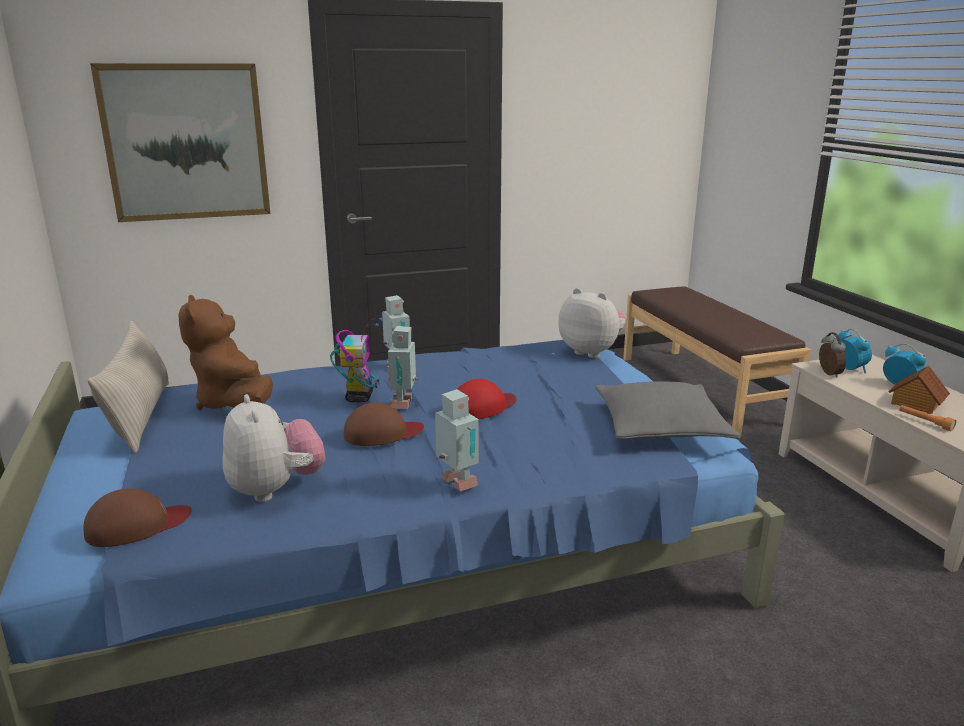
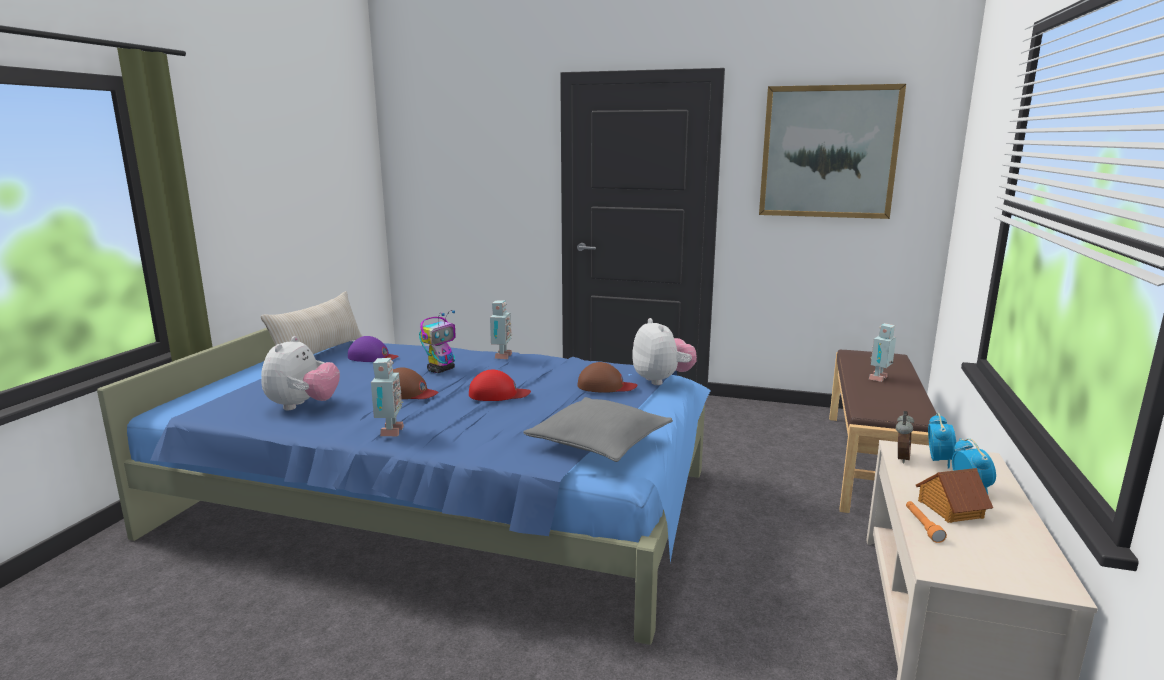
camera: 35 degrees right, 5 degrees down
brown cap [84,488,192,547] -> brown cap moved to [577,362,637,393]
picture [90,63,270,222] -> picture moved to [759,84,906,219]
brown plush toy [178,295,273,410] -> purple cap [348,336,398,362]
toy robot [387,326,418,409] -> toy robot moved to [869,323,896,382]

